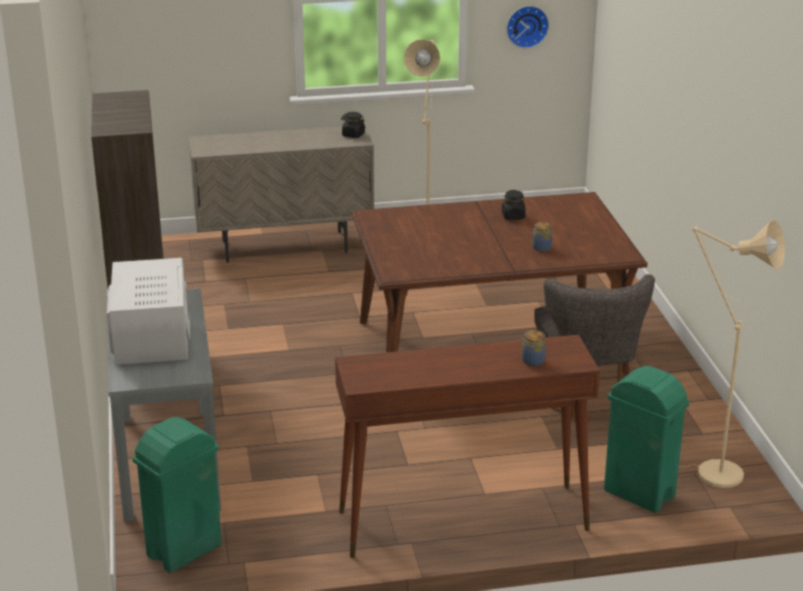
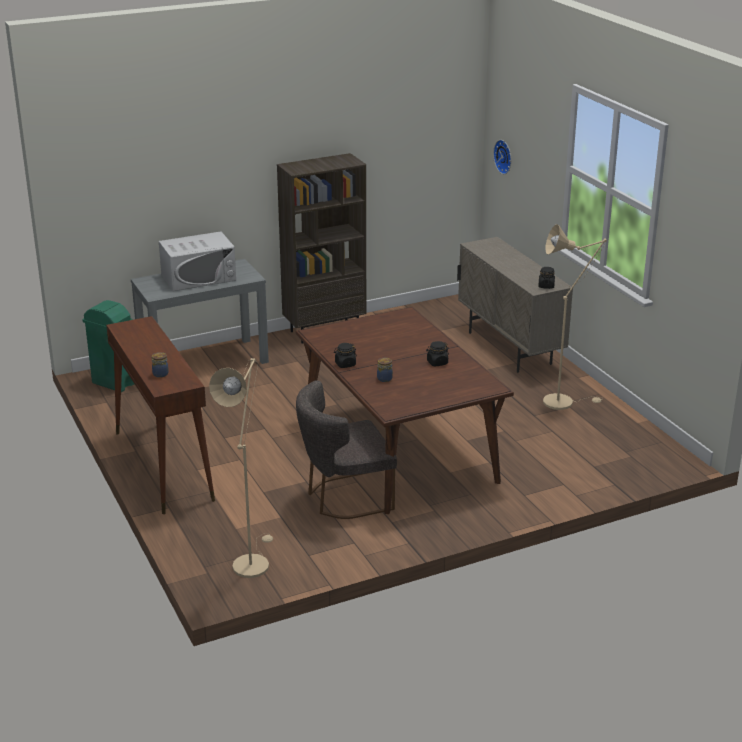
camera: 75 degrees right, 0 degrees up
wall clock [506,6,549,48] -> wall clock moved to [493,140,511,174]
green trash can [604,366,689,513] -> none
none -> black jar [334,343,357,368]

